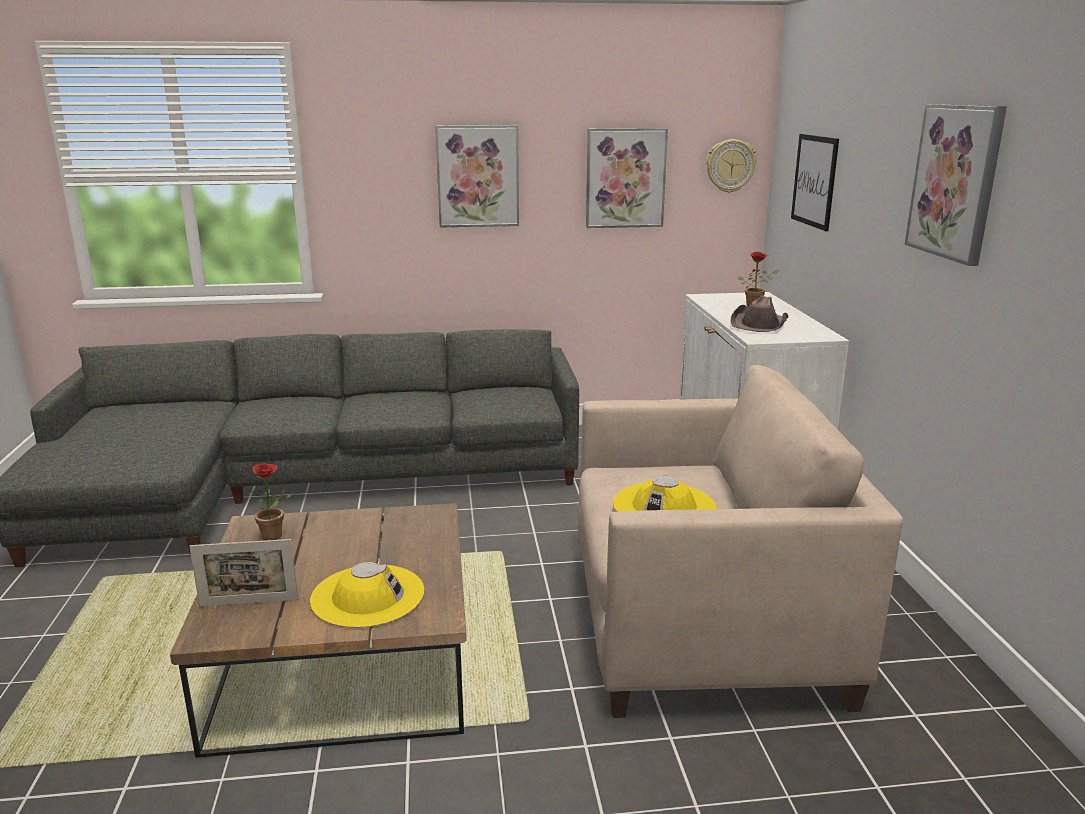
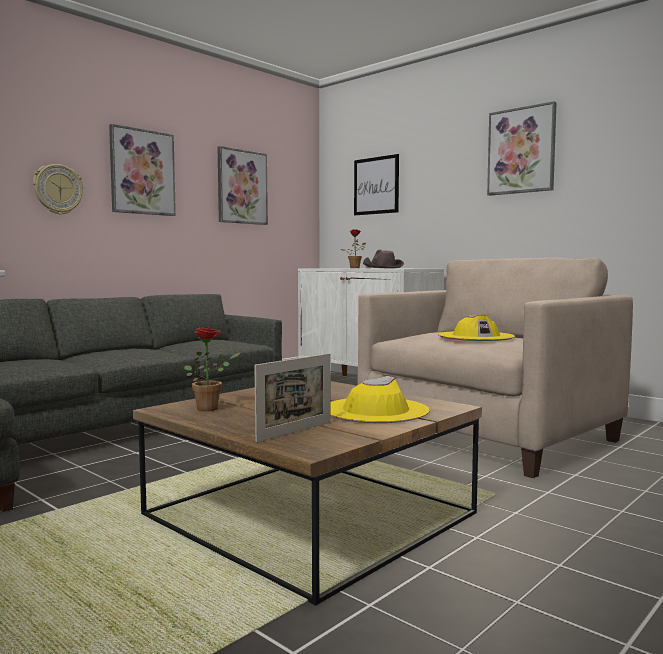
camera: 40 degrees left, 15 degrees down
wall clock [706,139,757,193] -> wall clock moved to [33,164,83,215]

